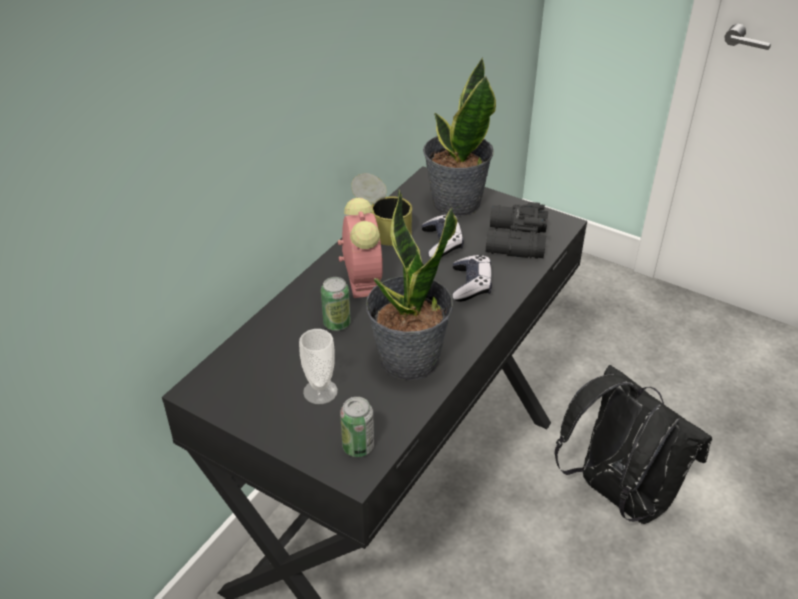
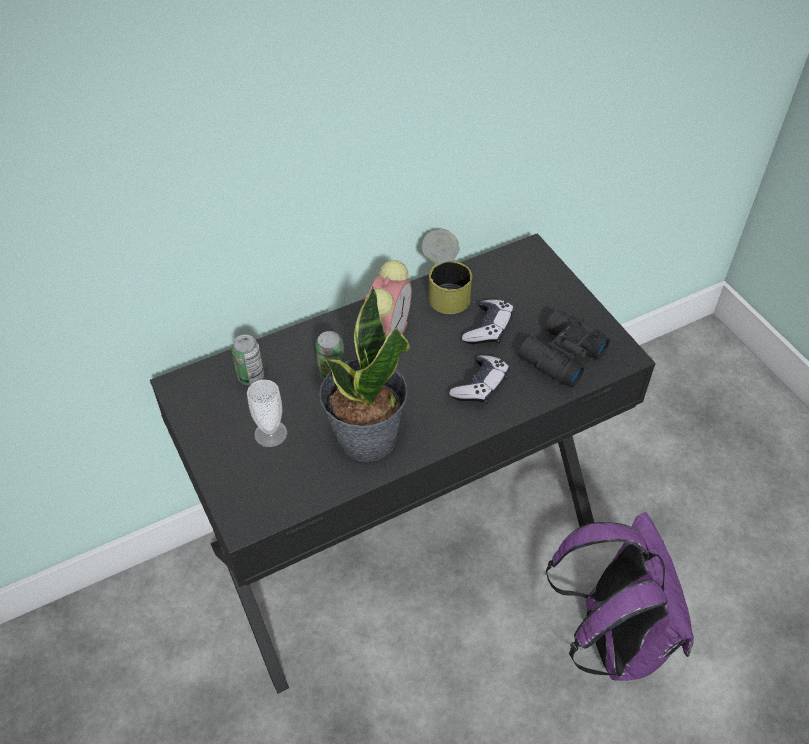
camera: 30 degrees right, 10 degrees up
can [340,397,374,457] -> can moved to [231,335,264,385]
potted plant [423,57,496,217] -> none
black backpack [554,365,712,524] -> purple backpack [546,512,694,681]

